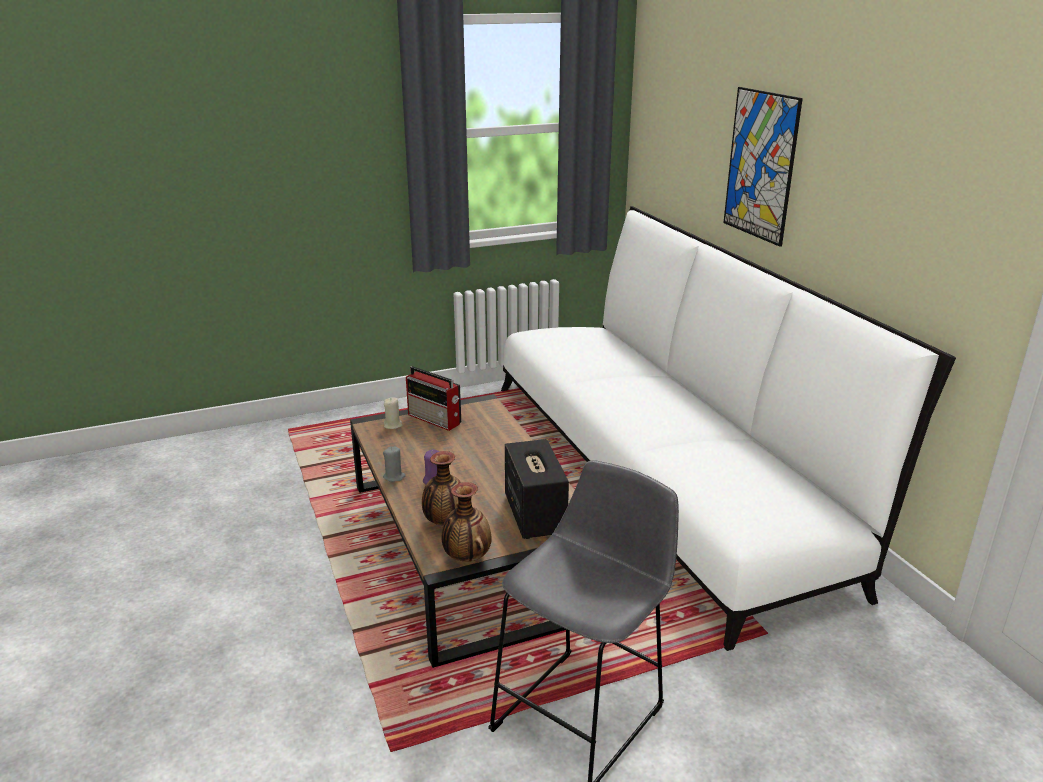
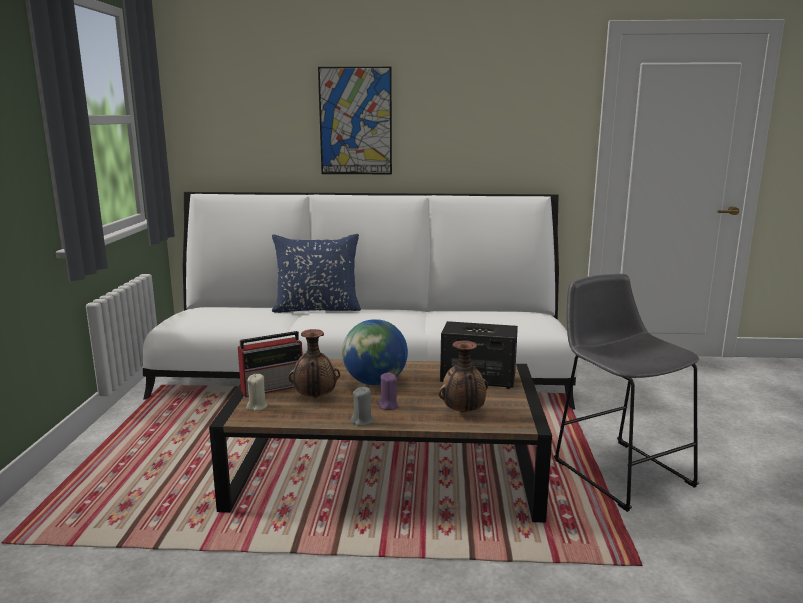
camera: 65 degrees left, 10 degrees down
vase [442,482,492,562] -> vase moved to [288,329,340,398]
none -> blue pillow [272,234,361,313]
none -> globe [342,319,408,385]

